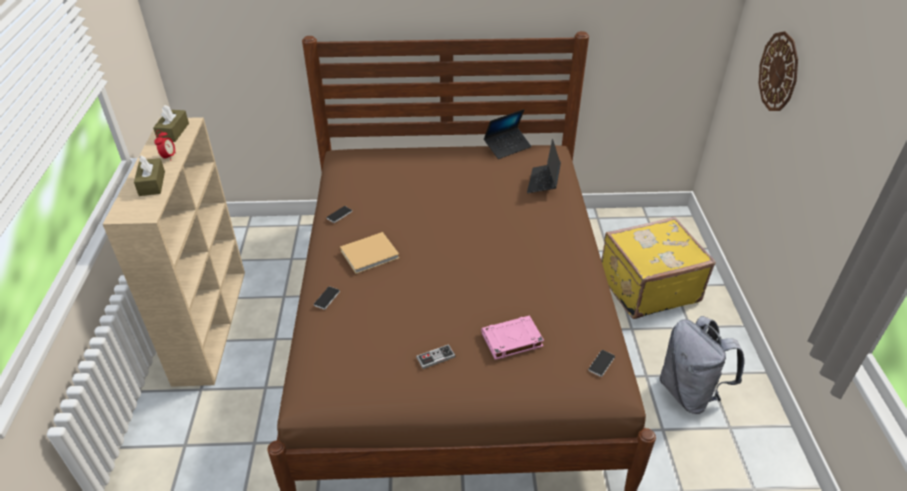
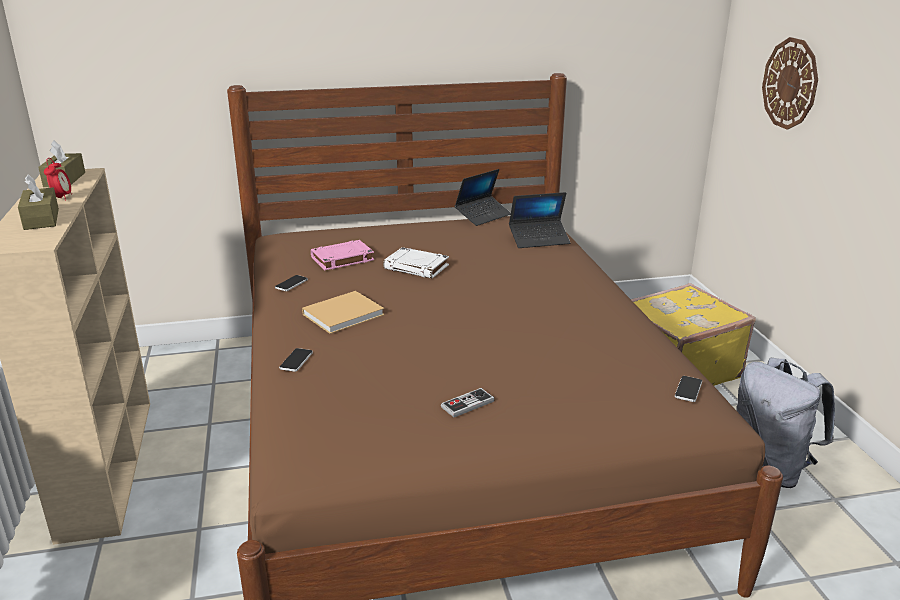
camera: 10 degrees left, 15 degrees down
pink book [481,315,544,360] -> pink book moved to [311,240,374,270]
laptop [527,139,561,193] -> laptop turned 105 degrees counterclockwise [509,192,570,248]
none -> white book [383,247,449,278]

